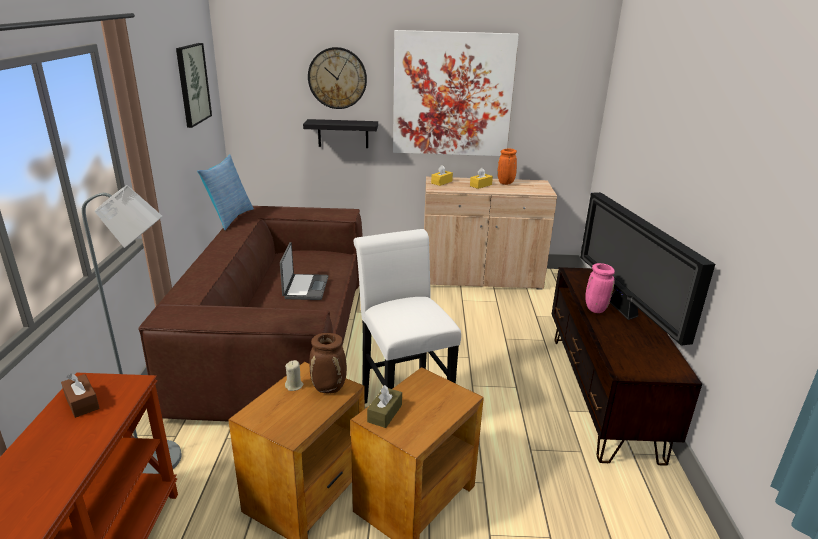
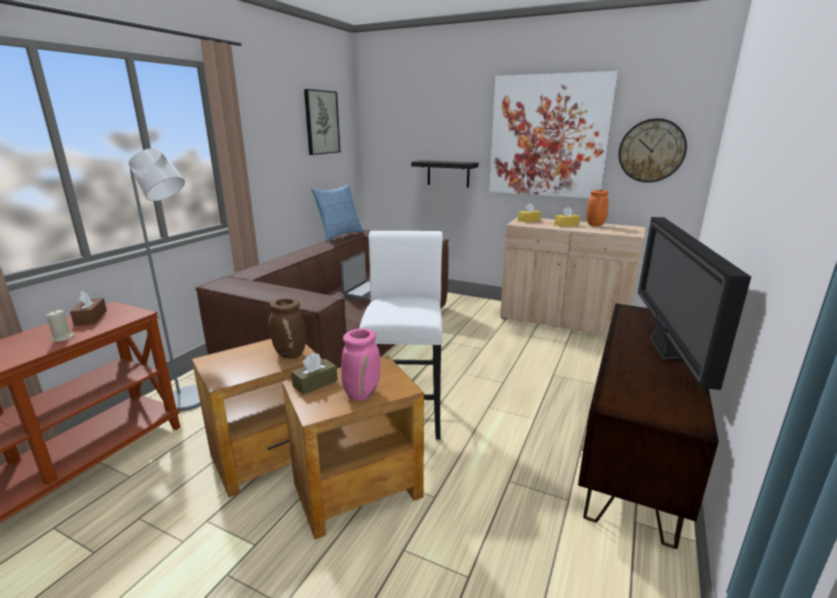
camera: 25 degrees right, 5 degrees down
beige candle [285,360,304,391] -> beige candle moved to [46,310,75,342]
wall clock [308,47,367,109] -> wall clock moved to [618,118,687,183]
pink vase [585,263,615,313] -> pink vase moved to [341,328,380,401]

